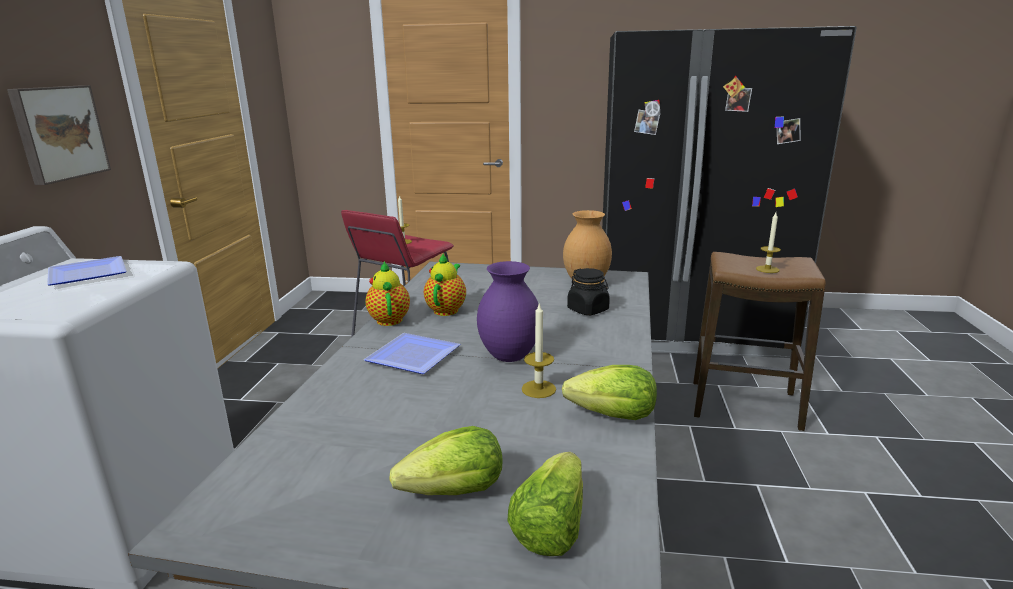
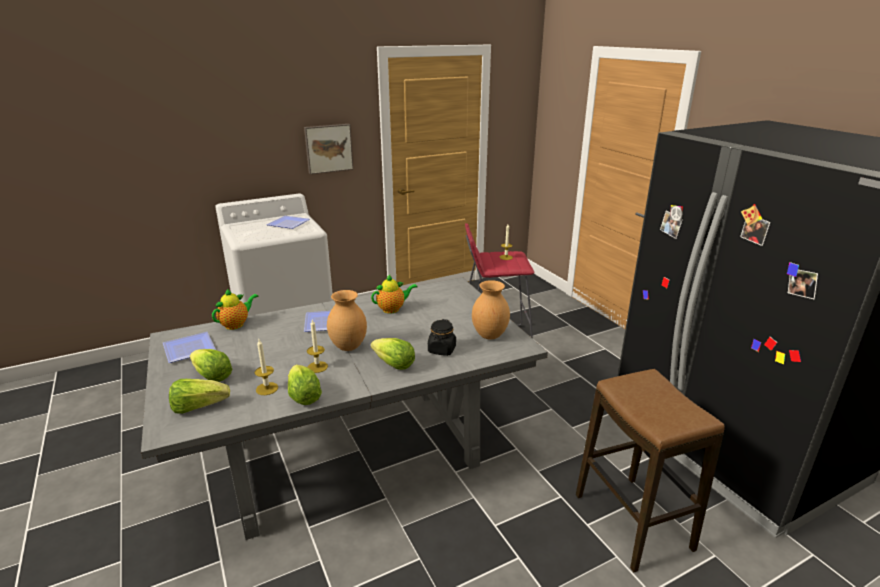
camera: 55 degrees right, 5 degrees up
teapot [365,261,410,326] -> teapot moved to [212,288,258,330]
purple vase [477,261,538,362] -> brown vase [327,290,367,351]
candle [756,213,781,273] -> candle moved to [255,339,278,395]
none -> plate [163,332,216,363]
none -> lettuce [371,338,415,370]

